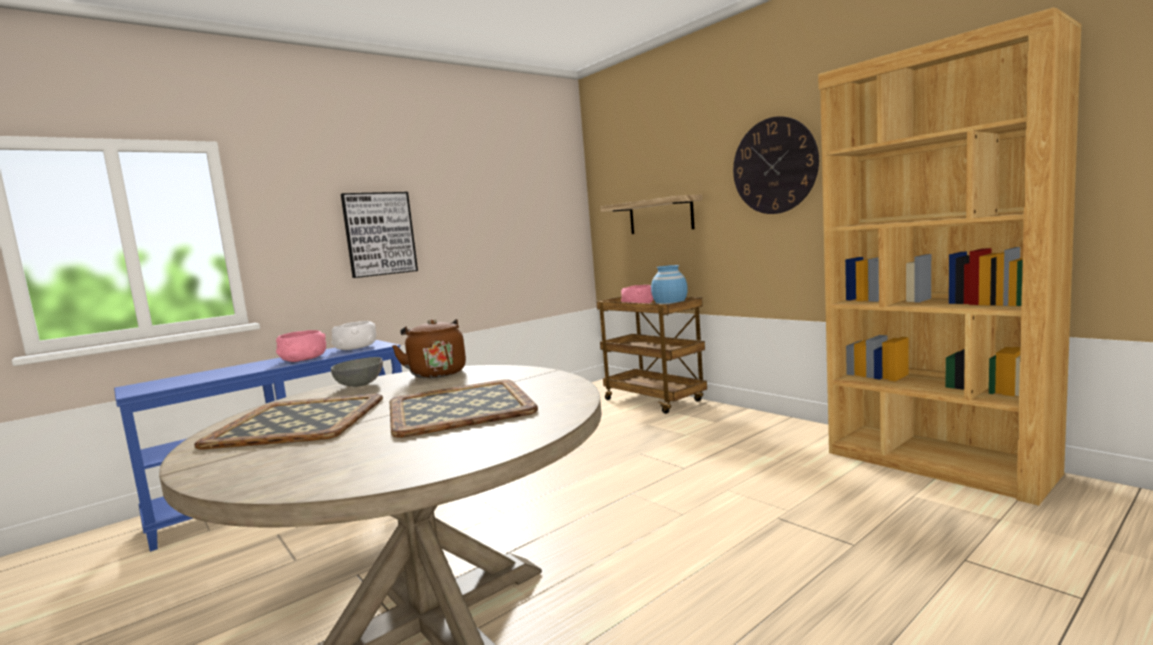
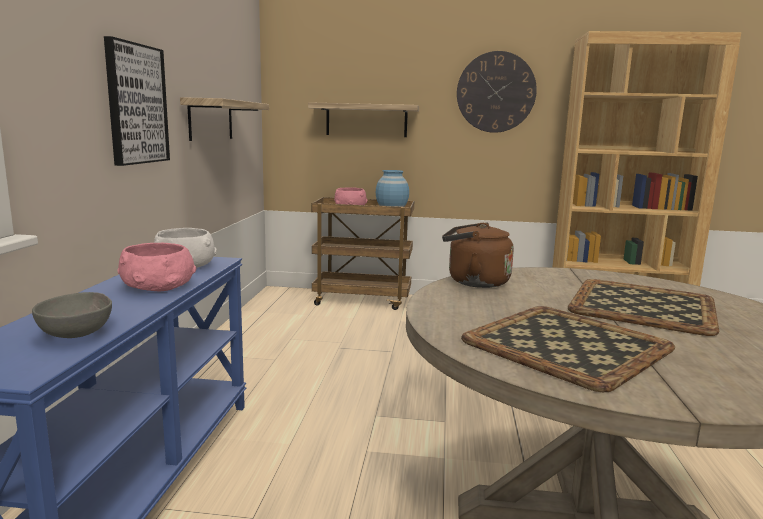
camera: 45 degrees left, 5 degrees up
grey bowl [331,357,383,387] -> grey bowl moved to [32,292,112,338]
none -> shelf [180,97,269,141]

